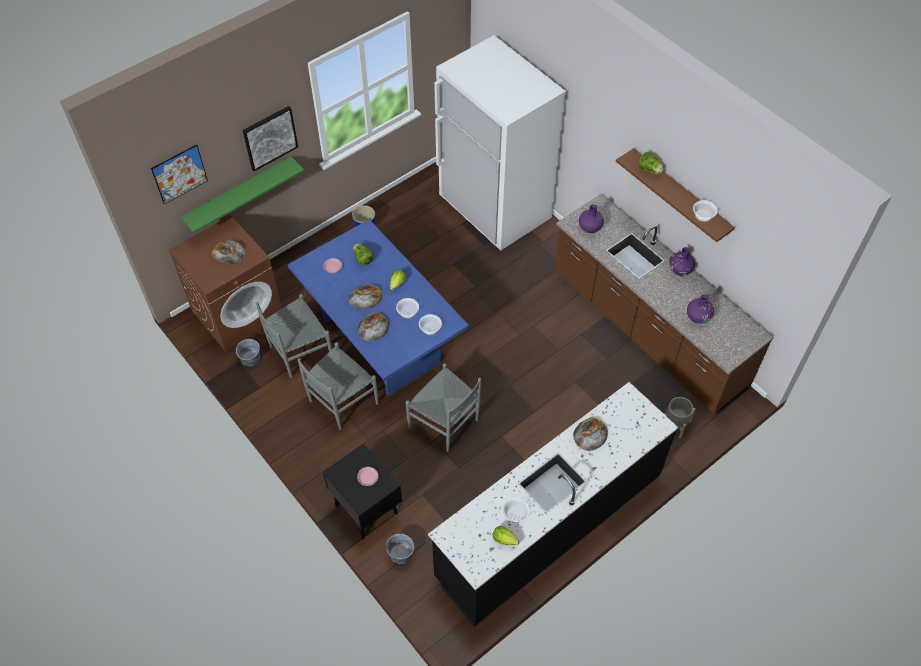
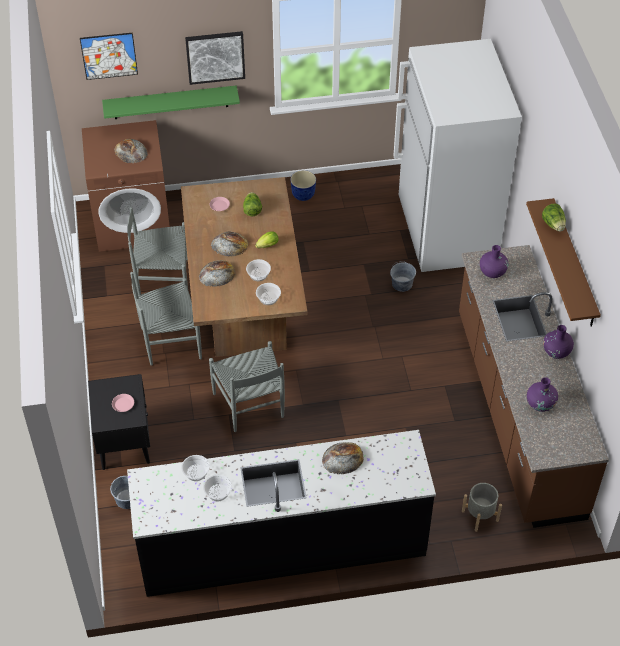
camera: 30 degrees right, 5 degrees down
grey bucket [236,339,260,366] -> grey bucket moved to [390,261,416,292]
blue dining table [288,219,469,397] -> brown dining table [181,177,307,357]
lettuce [493,526,520,546] -> none
bowl [693,200,718,222] -> bowl moved to [181,455,210,481]

